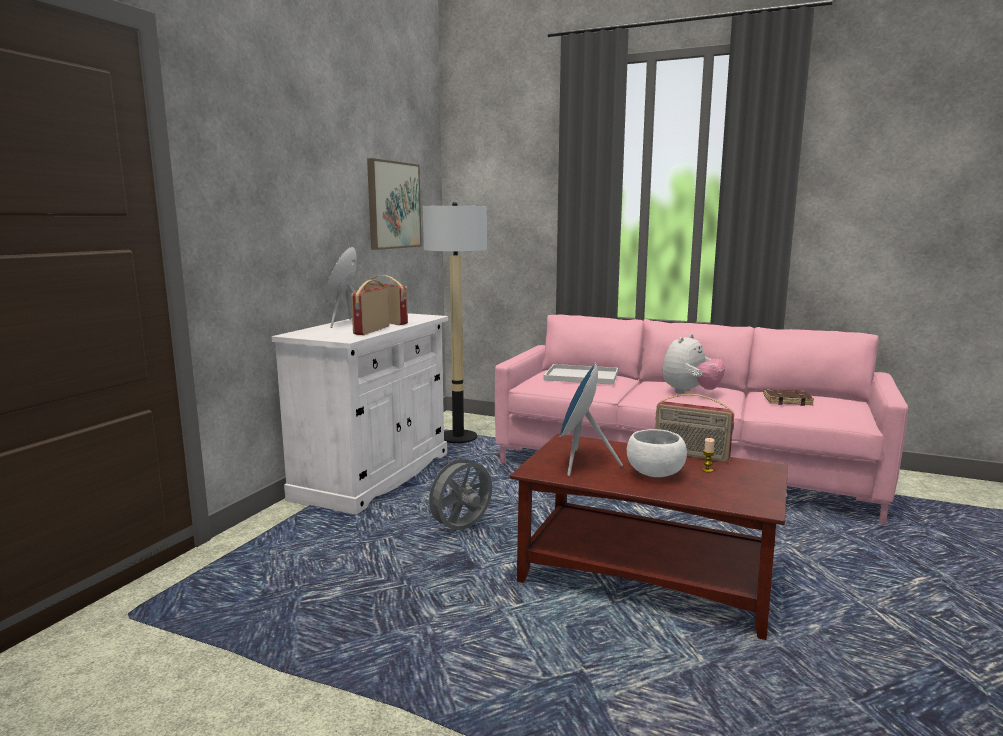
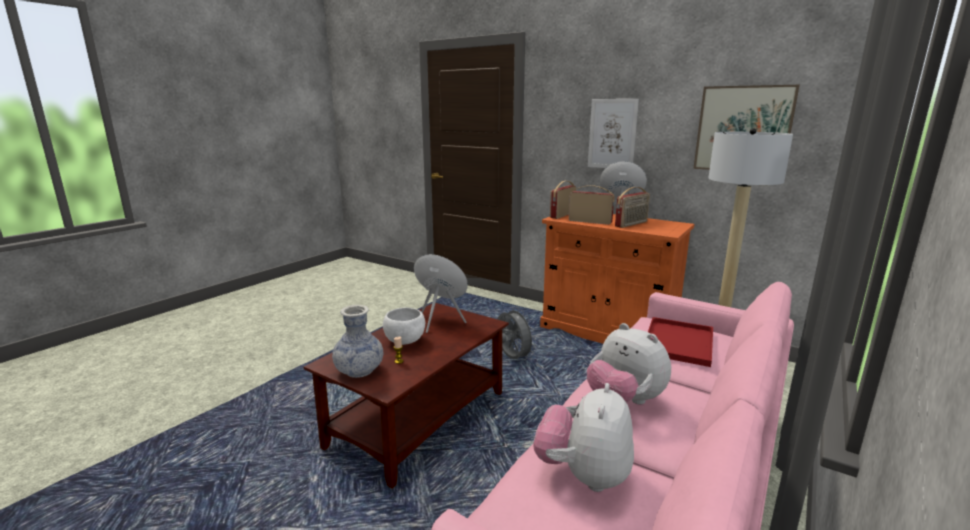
camera: 100 degrees right, 5 degrees up
white cabinet [272,313,448,515] -> orange cabinet [540,214,695,344]
white tray [544,364,618,385] -> red tray [648,317,713,367]
radio [655,394,734,462] -> radio moved to [550,181,576,219]
brown book [764,389,814,406] -> plush toy [534,383,634,492]
none -> vase [332,305,383,378]
none -> picture [588,99,639,168]

